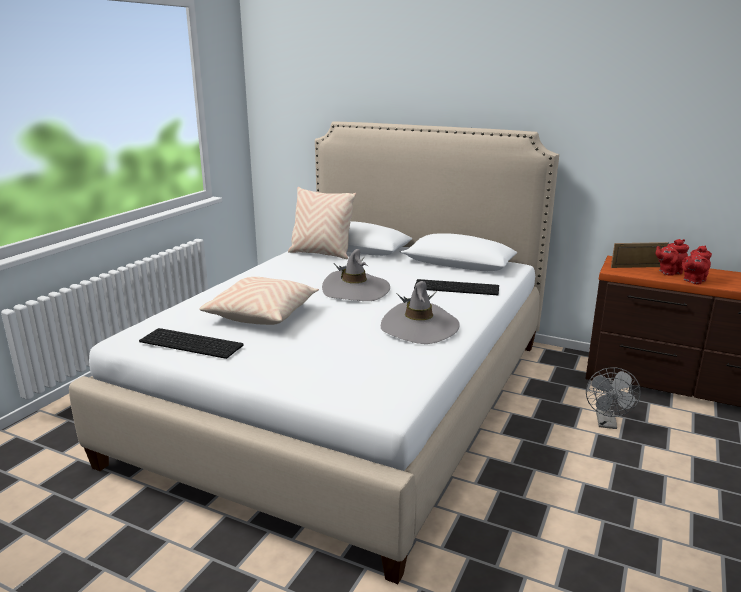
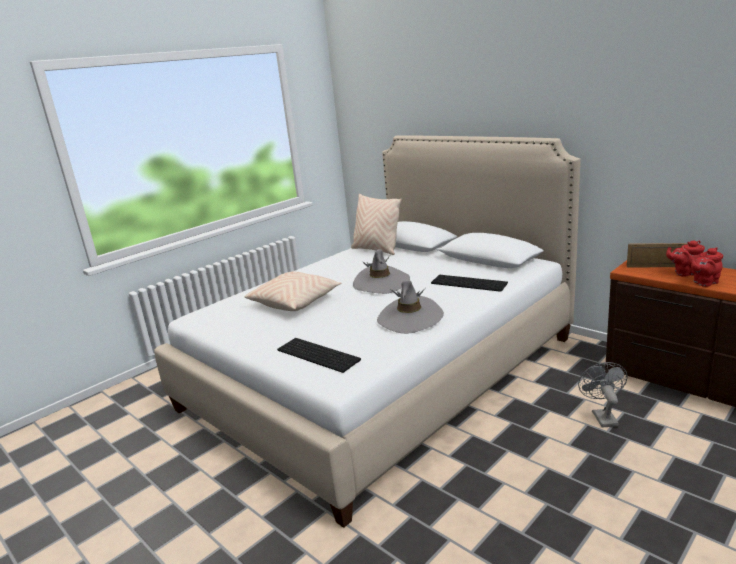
camera: 20 degrees right, 0 degrees up
keyboard [139,328,244,359] -> keyboard moved to [277,338,361,373]
grey fan [586,367,640,429] -> grey fan turned 150 degrees clockwise [578,362,627,427]

